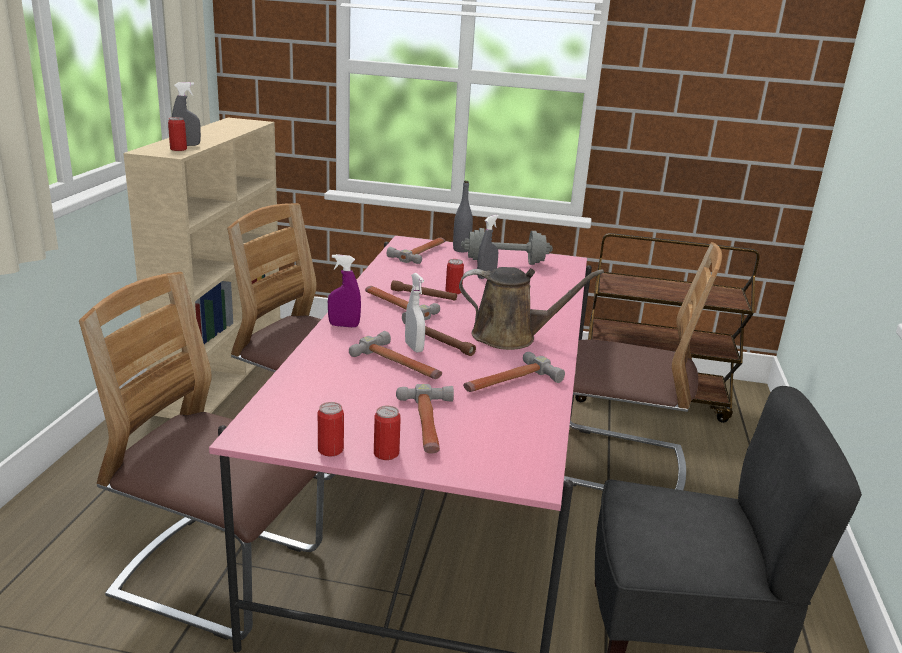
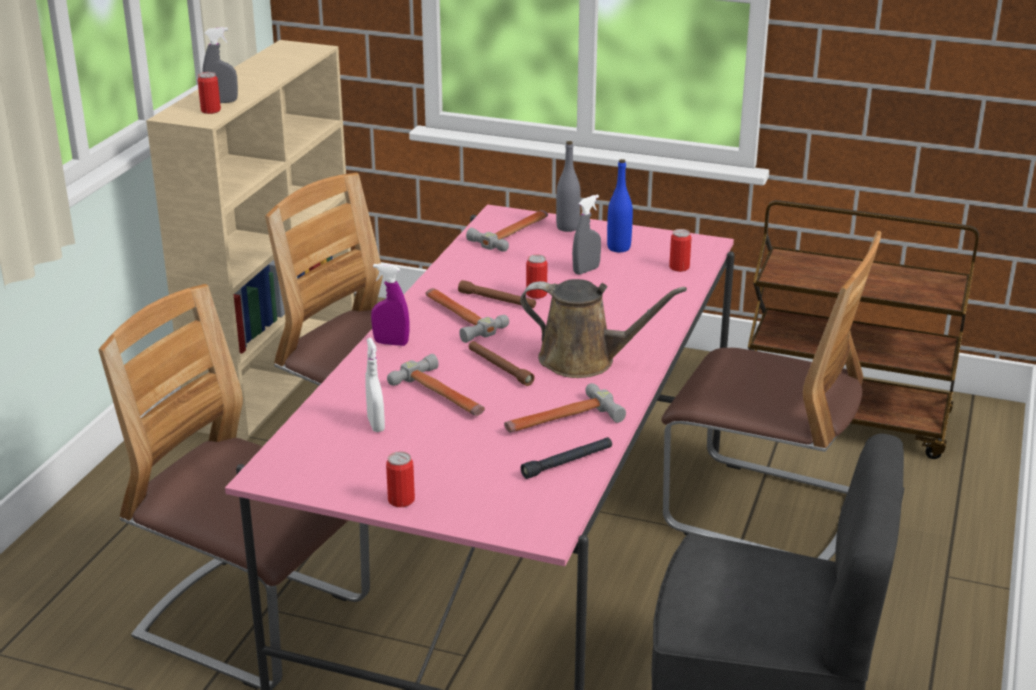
camera: 10 degrees right, 5 degrees up
can [318,402,344,457] -> can moved to [669,229,692,272]
hammer [396,384,454,454] -> none
white spray bottle [405,273,425,353] -> white spray bottle moved to [365,338,385,432]
grey dumbbell [461,228,553,265] -> blue bottle [607,159,633,252]
none -> black flashlight [521,437,612,479]

